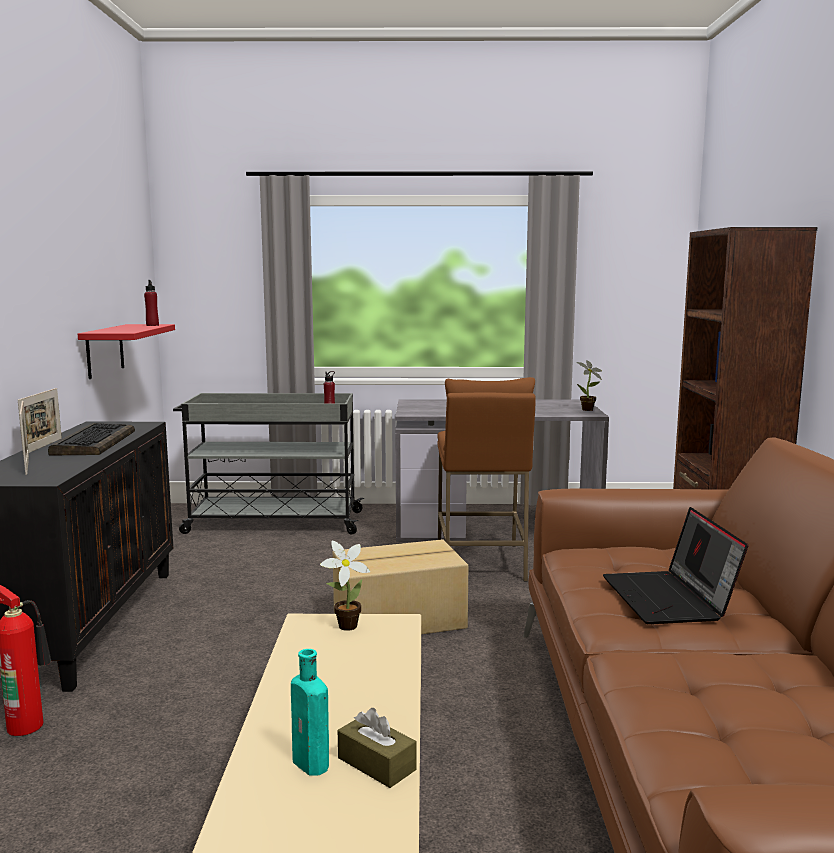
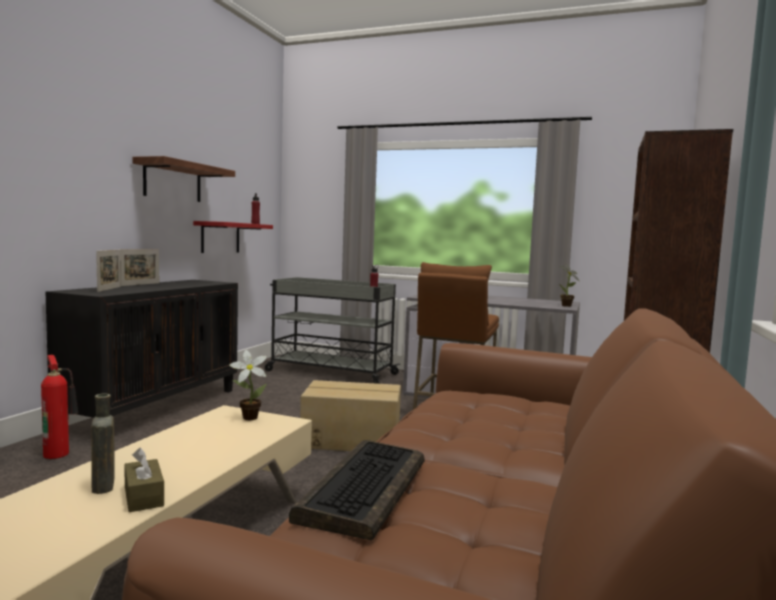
camera: 20 degrees right, 5 degrees down
keyboard [48,423,135,456] -> keyboard moved to [289,440,425,541]
turquoise bottle [291,649,329,776] -> brown bottle [91,394,115,494]
laptop [603,507,748,624] -> none
none -> shelf [133,156,235,202]

